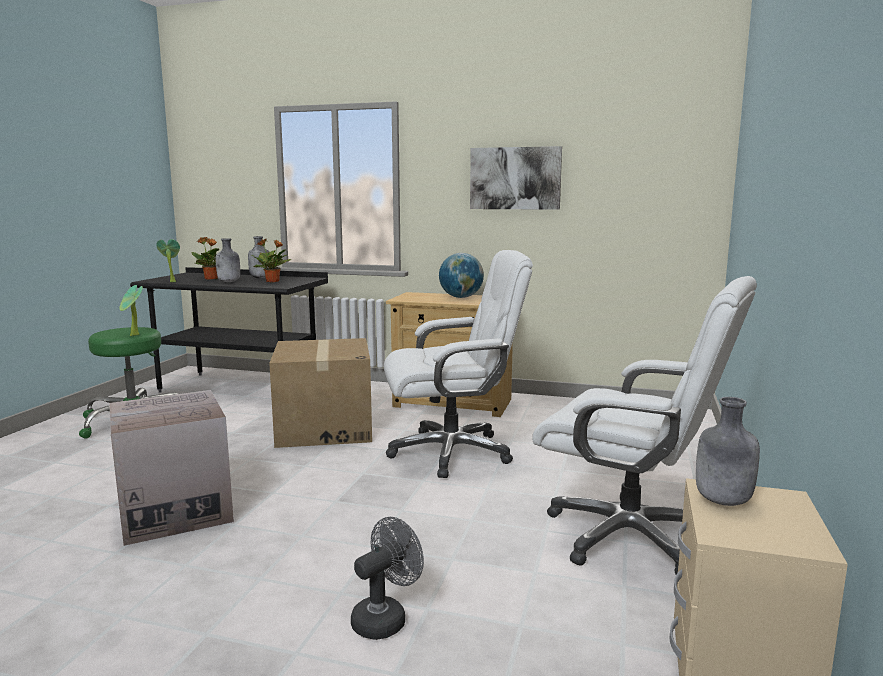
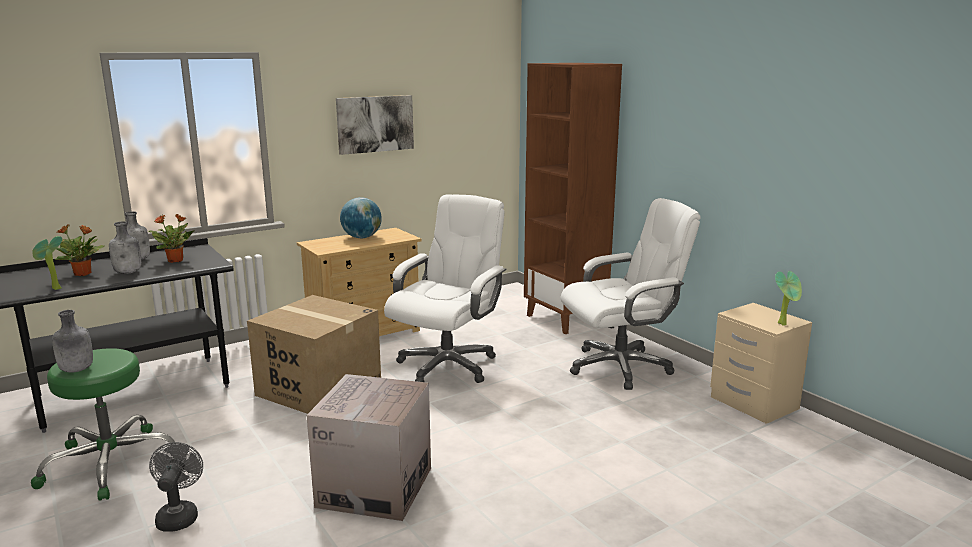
camera: 50 degrees left, 5 degrees up
potted plant [119,285,143,336] -> potted plant moved to [775,271,802,326]
grey fan [351,517,424,640] -> grey fan moved to [149,442,203,532]
grey bottle [696,397,760,506] -> grey bottle moved to [52,310,93,373]
none -> brown bookcase [524,63,622,334]

